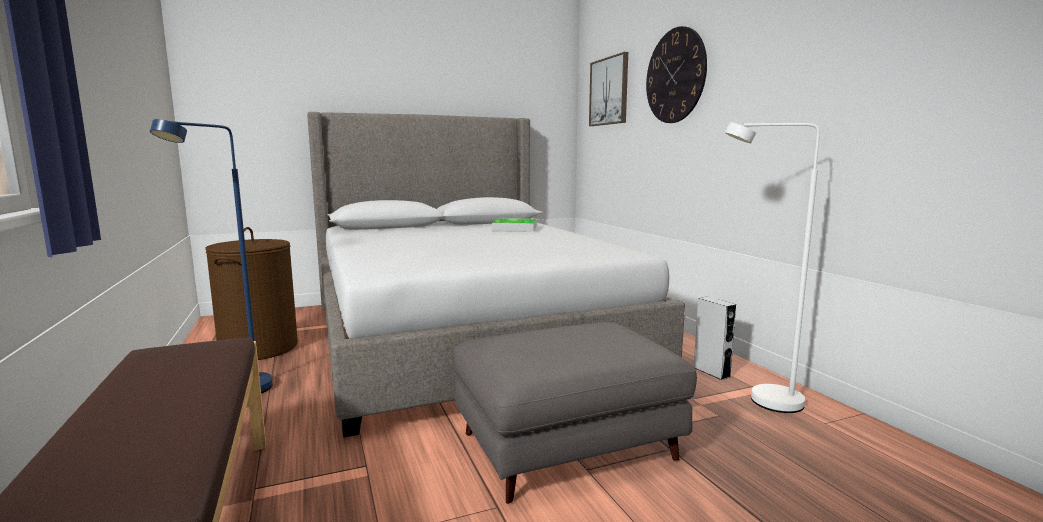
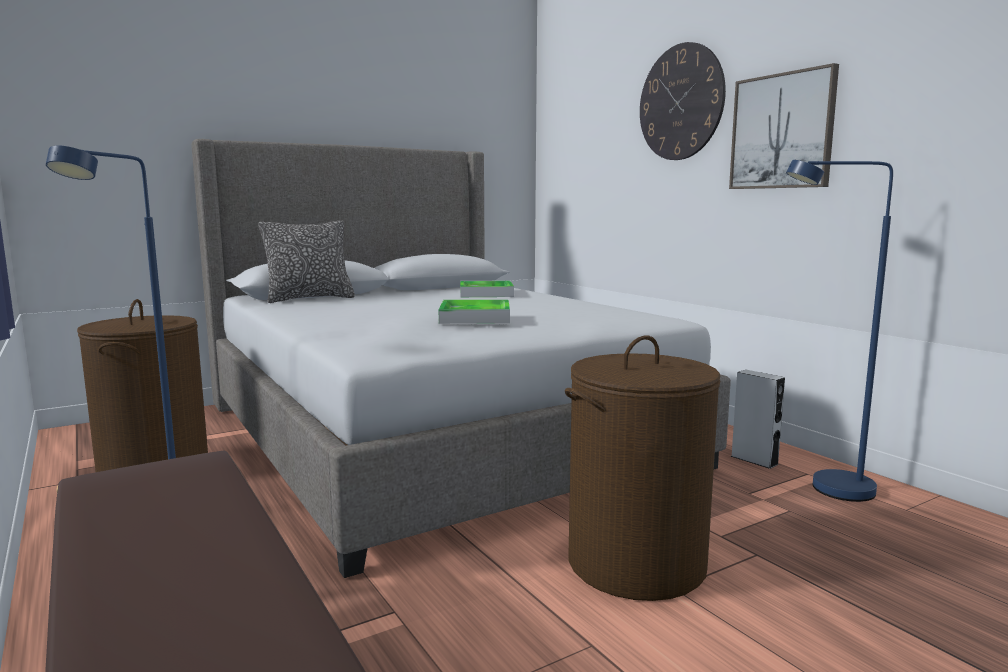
camera: 10 degrees left, 0 degrees up
grey ottoman [452,322,697,504] -> brown laundry basket [565,335,721,601]
picture [589,52,628,126] -> picture moved to [729,63,839,189]
white floor lamp [725,122,820,413] -> blue floor lamp [786,160,893,502]
none -> pillow [258,220,355,303]
none -> tray [439,300,510,324]

